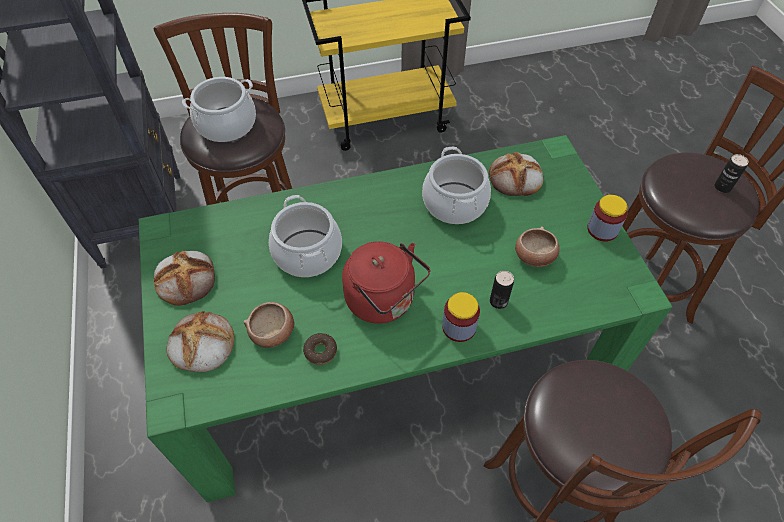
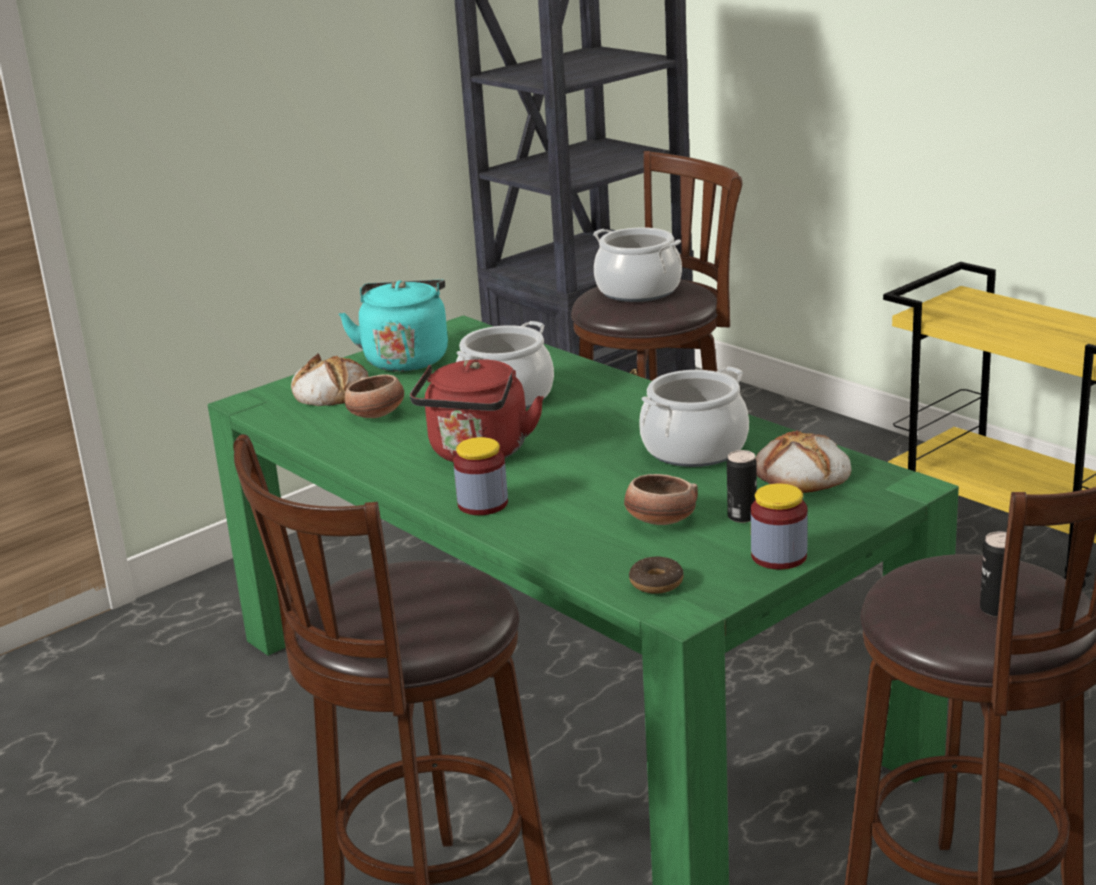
camera: 65 degrees right, 30 degrees down
bread [154,251,215,306] -> turquoise kettle [339,280,448,371]
donut [303,333,337,365] -> donut moved to [629,557,683,594]
can [490,271,514,309] -> can moved to [727,450,757,523]

